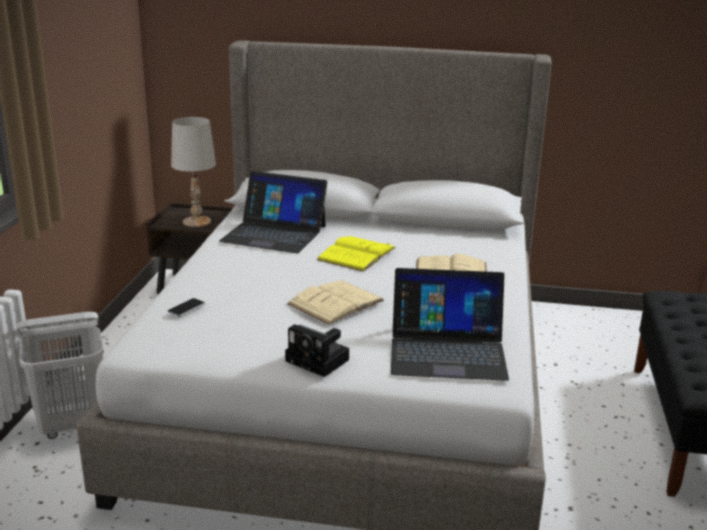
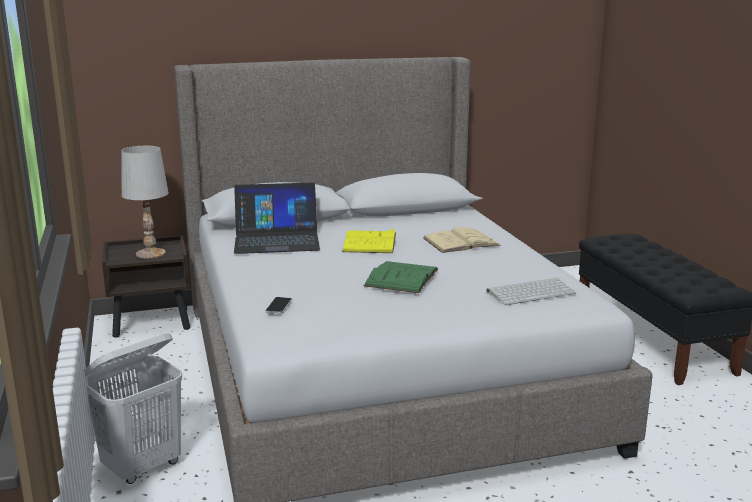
camera: 25 degrees left, 5 degrees down
camera [285,324,349,377] -> none
beige book [287,280,384,324] -> green book [364,261,438,293]
laptop [391,268,509,381] -> keyboard [487,278,576,305]

